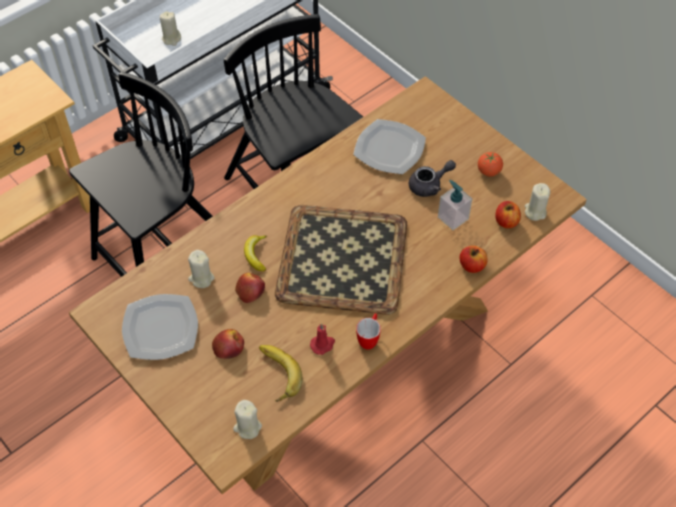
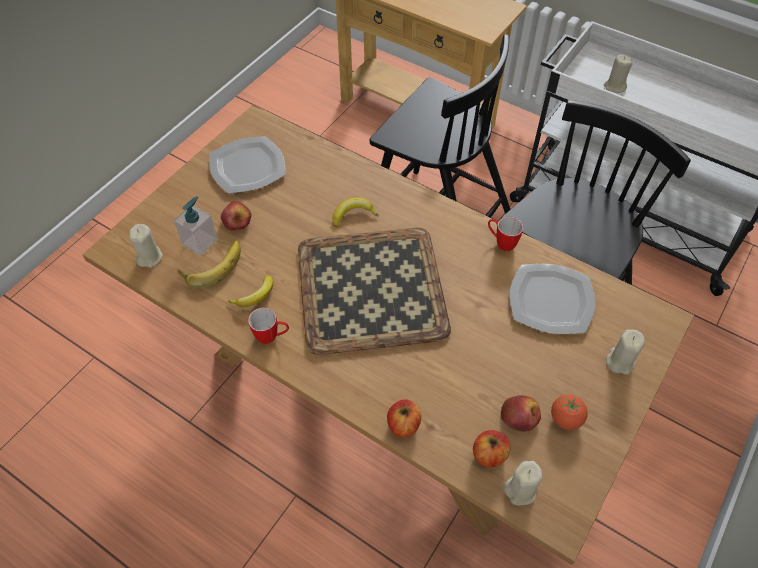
camera: 75 degrees right, 0 degrees up
beige candle [188,250,215,288] -> beige candle moved to [606,330,645,375]
apple [235,273,265,303] -> apple moved to [501,395,541,432]
red candle [310,323,335,355] -> banana [228,275,273,307]
grey teapot [409,160,456,197] -> none
soap dispenser [438,180,472,230] -> soap dispenser moved to [174,196,218,256]
none -> mug [488,216,524,251]

